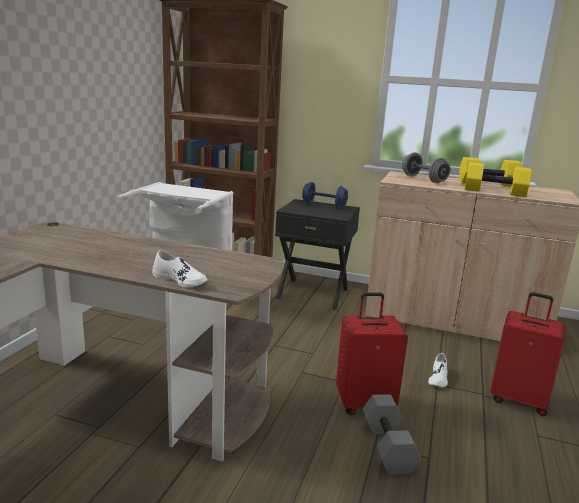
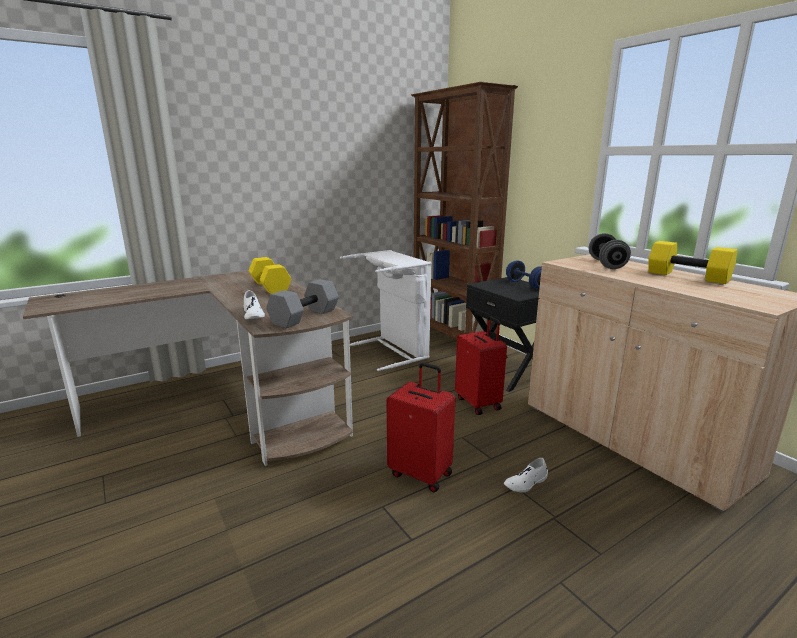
camera: 40 degrees right, 0 degrees up
grey dumbbell [362,394,421,475] -> grey dumbbell moved to [266,279,339,328]
yellow dumbbell [465,162,532,197] -> yellow dumbbell moved to [249,257,292,294]
red suitcase [490,292,565,416] -> red suitcase moved to [455,316,507,415]

